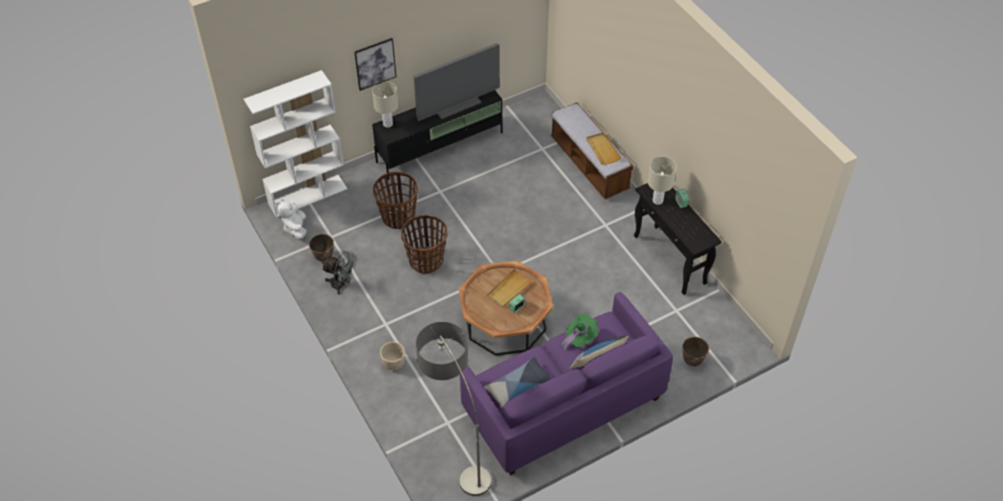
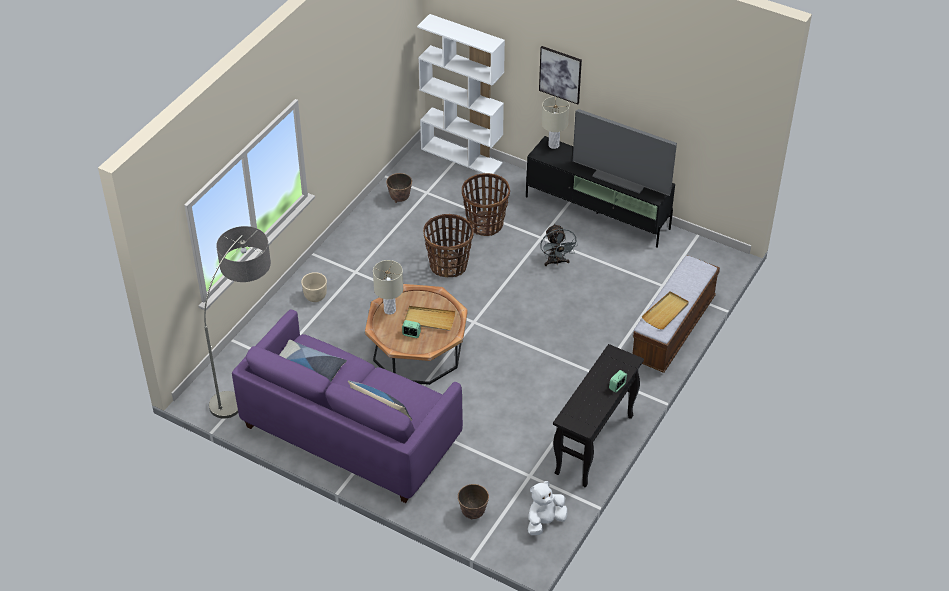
camera: 60 degrees right, 5 degrees down
white plush toy [278,199,307,239] -> white plush toy moved to [528,481,567,535]
grey fan [322,251,356,294] -> grey fan moved to [540,224,578,266]
green hat [561,314,599,350] -> none
beige table lamp [648,157,677,205] -> beige table lamp moved to [373,260,403,315]

